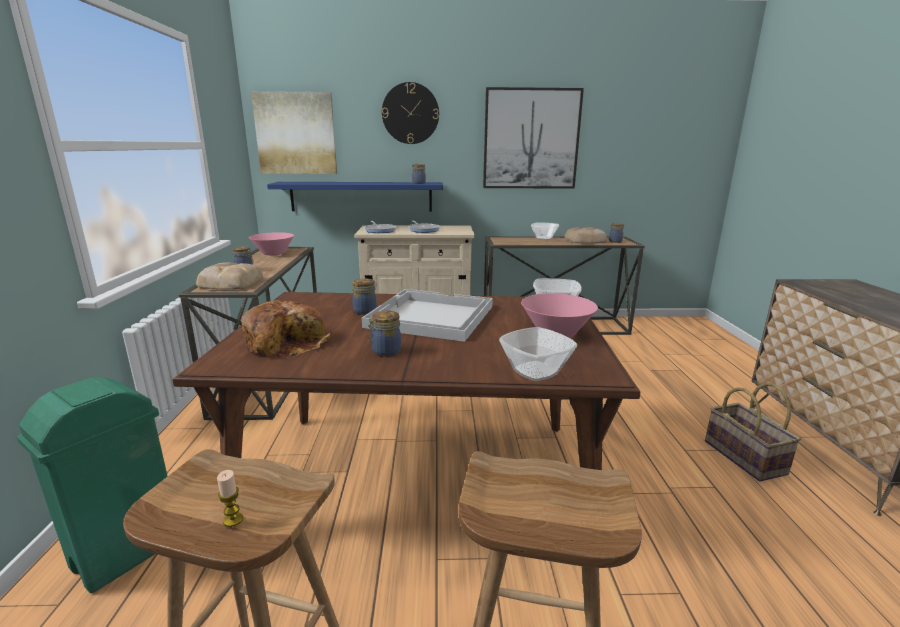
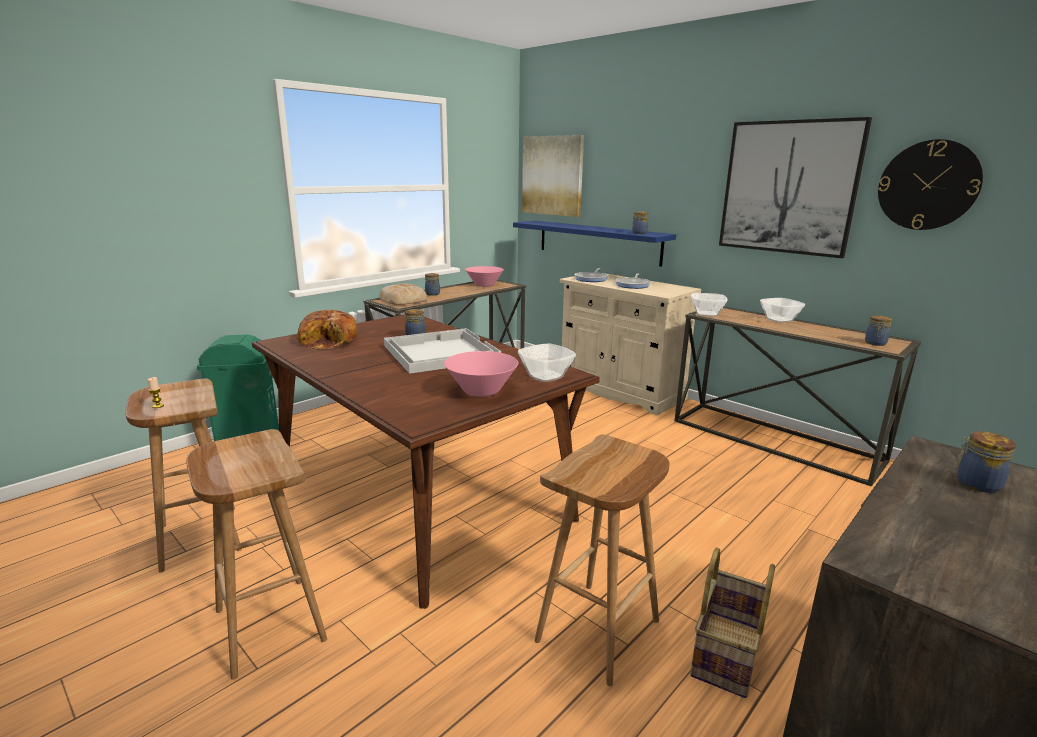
camera: 45 degrees right, 0 degrees up
jar [368,311,401,356] -> jar moved to [955,431,1016,493]
wall clock [382,82,439,144] -> wall clock moved to [878,139,983,230]
bowl [499,327,577,381] -> bowl moved to [691,293,728,317]
bread [564,227,607,244] -> none
none -> brown stool [534,435,669,686]

